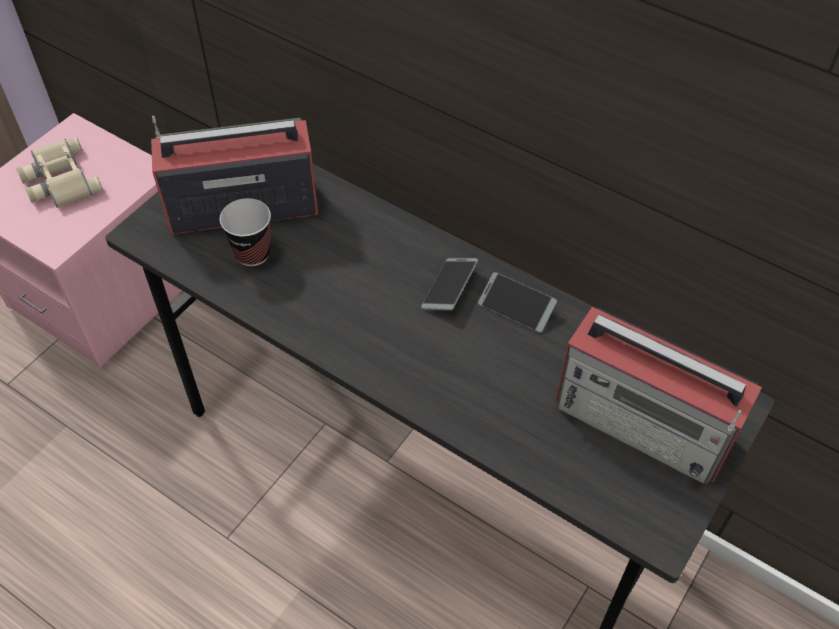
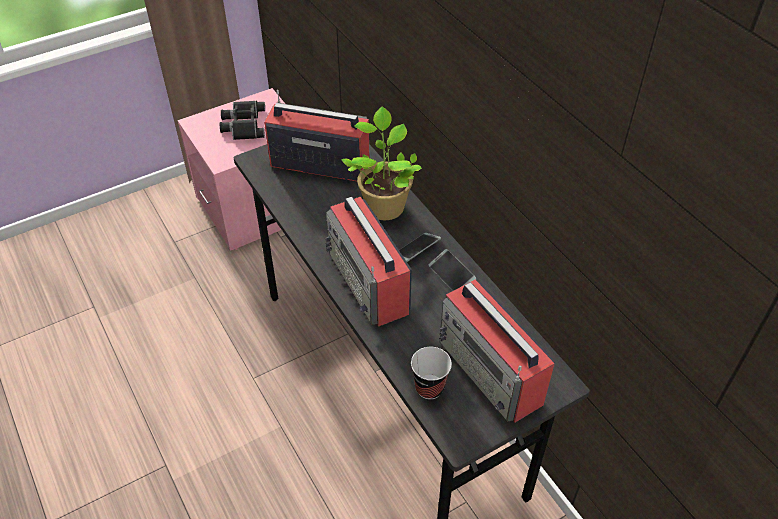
camera: 25 degrees right, 5 degrees down
beige binoculars [16,137,103,208] -> black binoculars [220,101,265,140]
cup [220,198,271,266] -> cup moved to [411,347,452,399]
none -> radio [325,197,412,327]
none -> potted plant [341,107,422,220]

